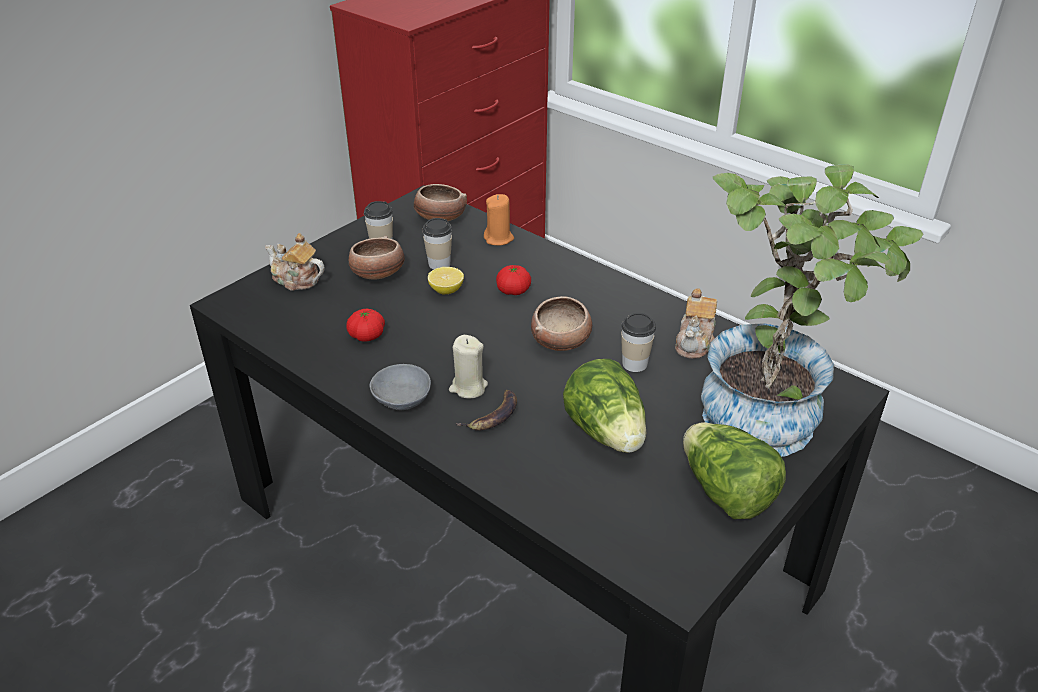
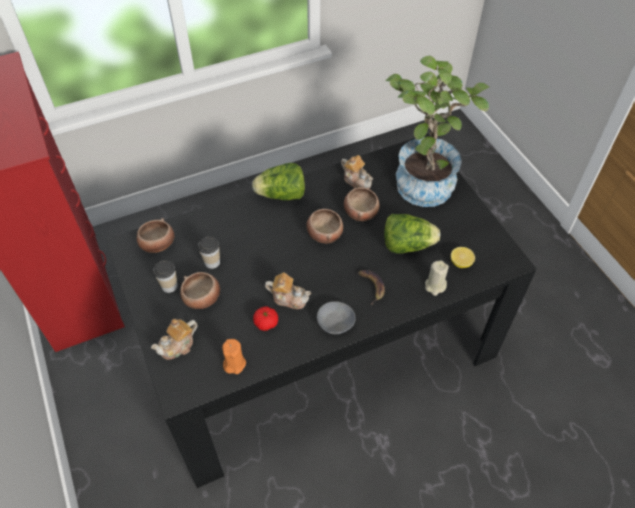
camera: 65 degrees left, 15 degrees up
lemon [428,267,464,294] -> lemon moved to [451,247,475,268]
beige candle [449,335,488,399] -> beige candle moved to [425,260,449,296]
orange candle [484,194,514,246] -> orange candle moved to [222,339,246,374]
tomato [496,265,531,295] -> none
cup [621,313,656,372] -> bowl [344,187,380,221]
lettuce [683,422,786,519] -> lettuce moved to [252,163,305,200]
none -> teapot [265,272,311,309]

